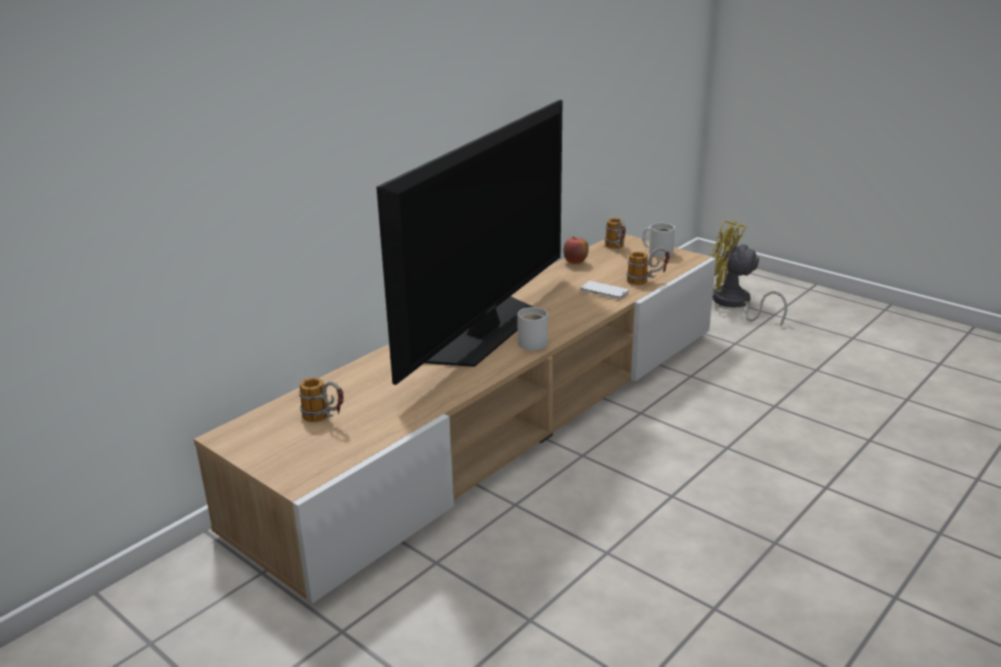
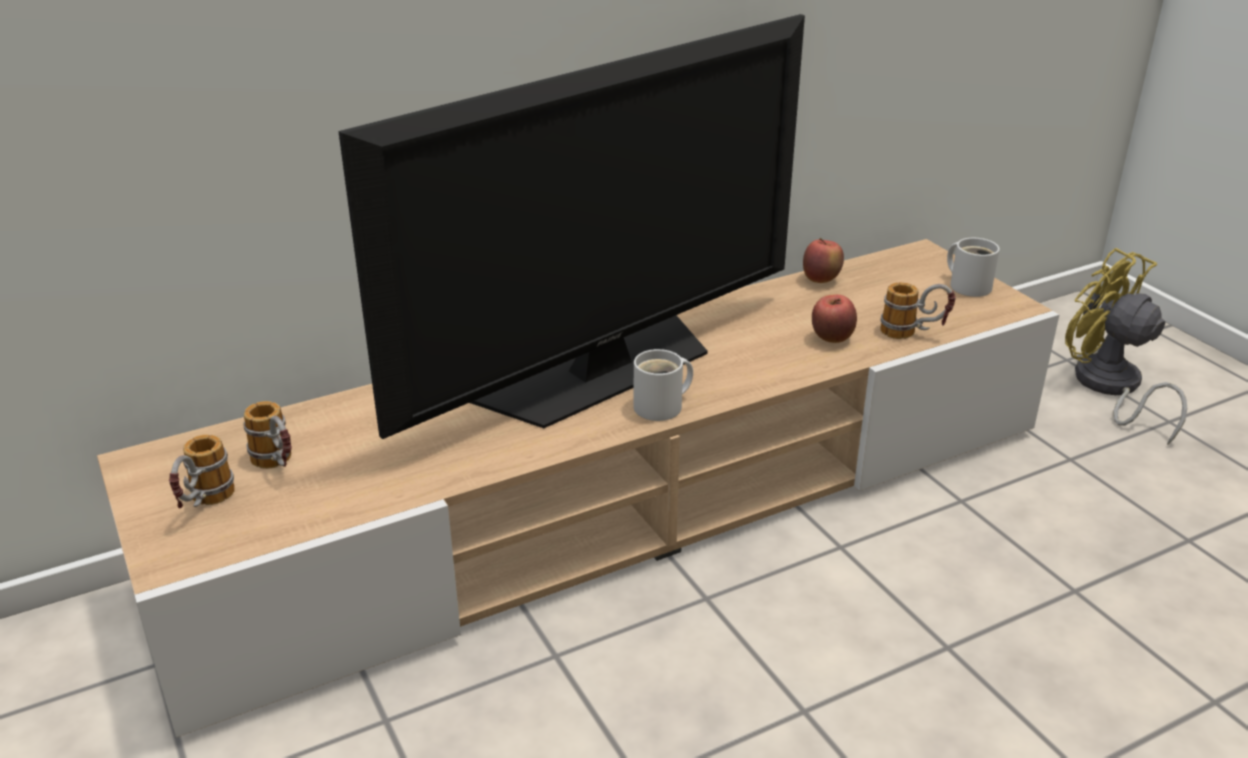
camera: 20 degrees right, 5 degrees up
phone [580,281,629,299] -> apple [812,294,857,343]
mug [605,218,626,249] -> mug moved to [169,435,235,508]

